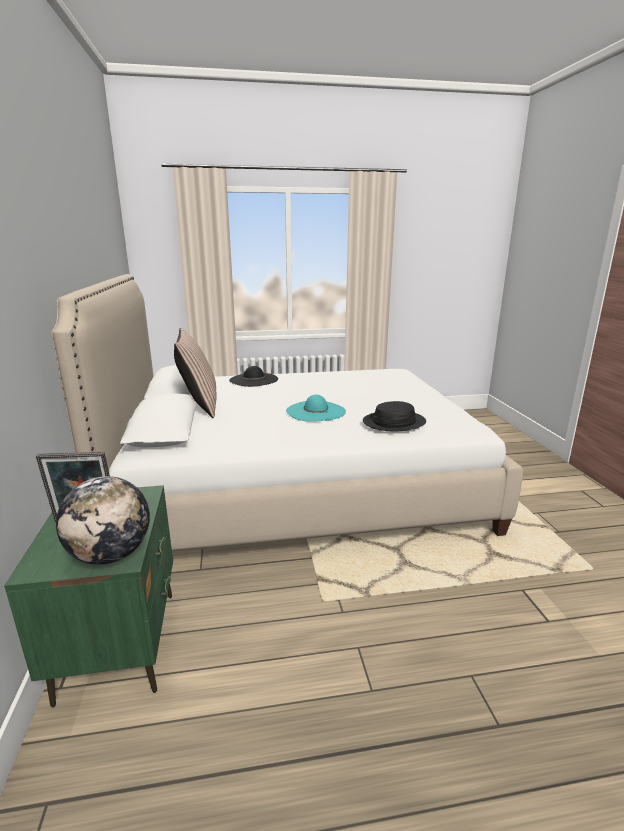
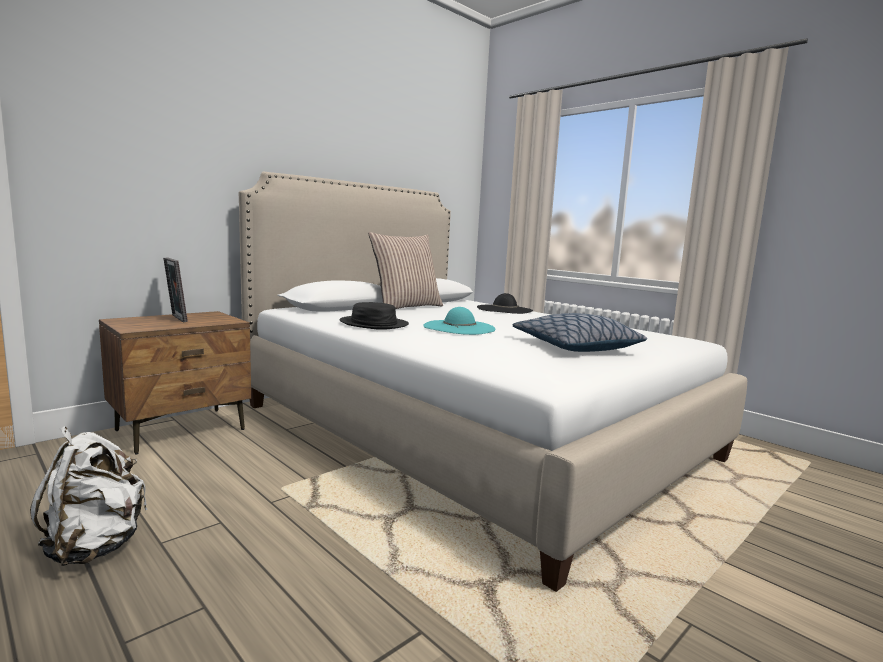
camera: 55 degrees right, 10 degrees down
green nightstand [4,485,173,708] -> brown nightstand [99,311,251,455]
globe [56,476,150,565] -> none
black hat [363,401,426,432] -> black hat moved to [339,302,409,330]
none -> white backpack [30,426,148,566]
none -> pillow [512,313,647,352]

